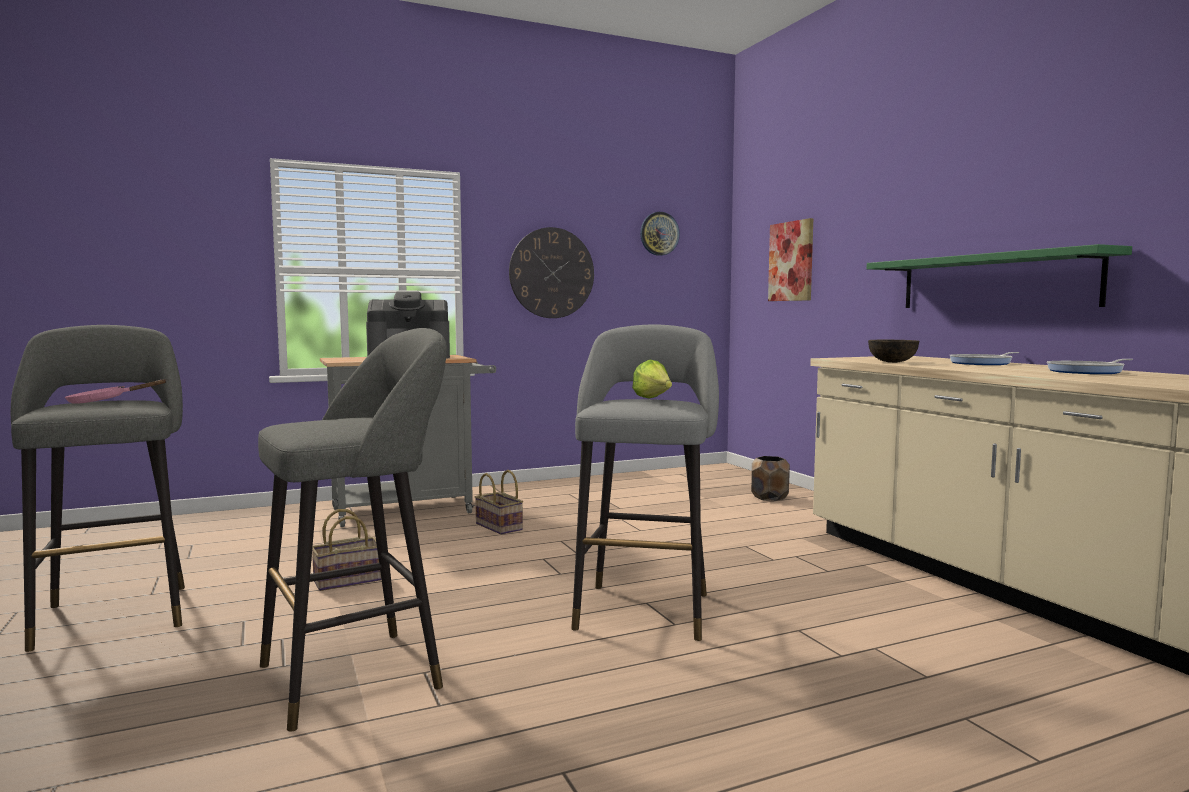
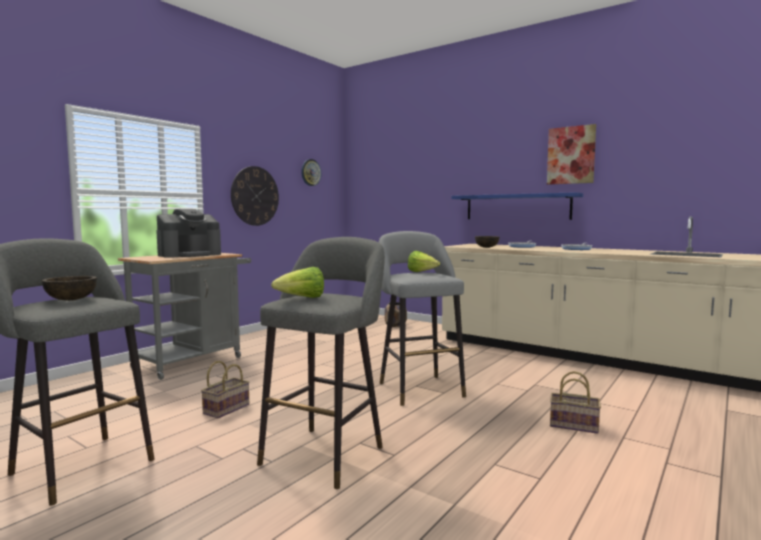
camera: 30 degrees left, 0 degrees up
pink frying pan [65,379,166,404] -> brown bowl [42,276,97,301]
basket [475,470,523,534] -> basket moved to [550,371,601,434]
picture [768,218,813,301] -> picture moved to [547,124,596,185]
green shelf [866,244,1132,308] -> blue shelf [452,192,583,220]
none -> lettuce [271,267,324,298]

